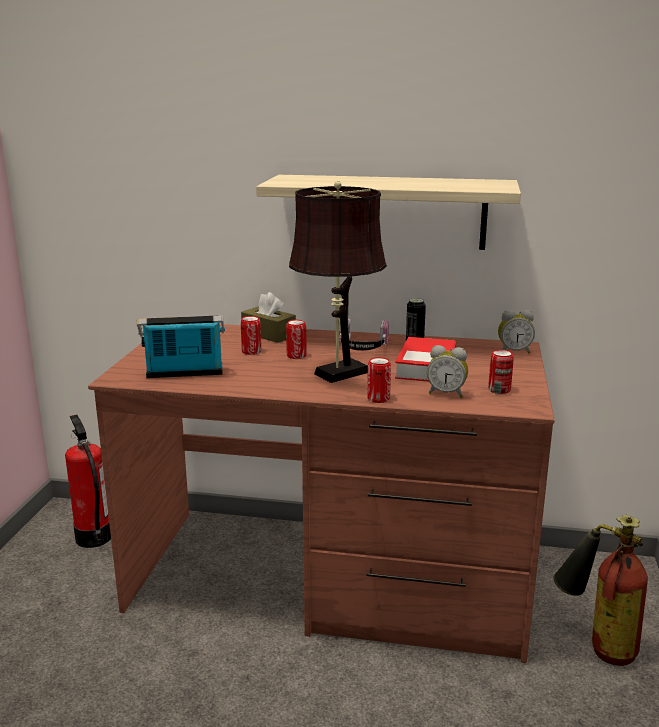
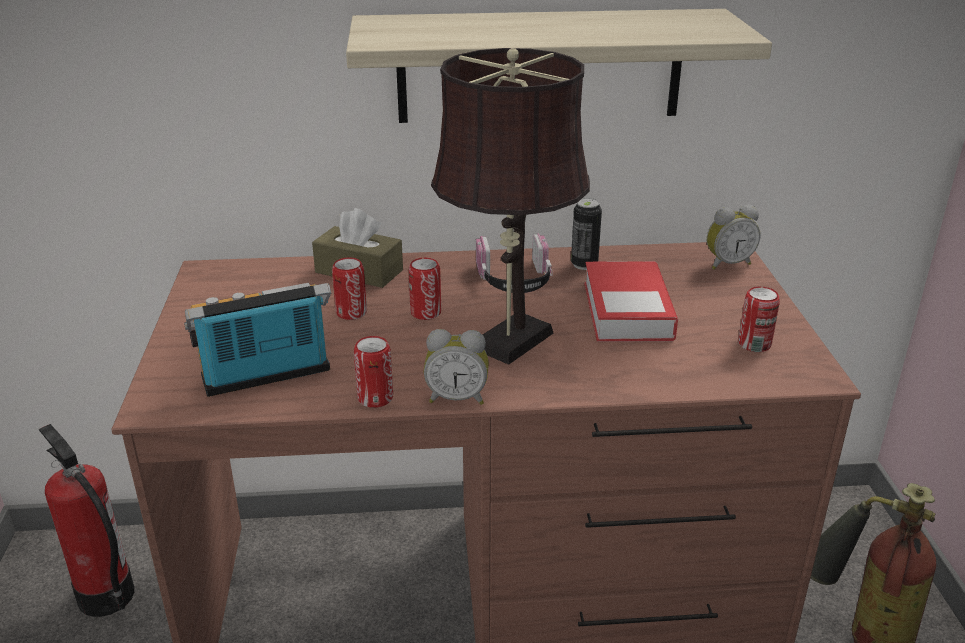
camera: 15 degrees left, 10 degrees up
can [367,357,391,403] -> can moved to [354,336,393,408]
alarm clock [427,345,468,398] -> alarm clock moved to [424,329,489,405]

